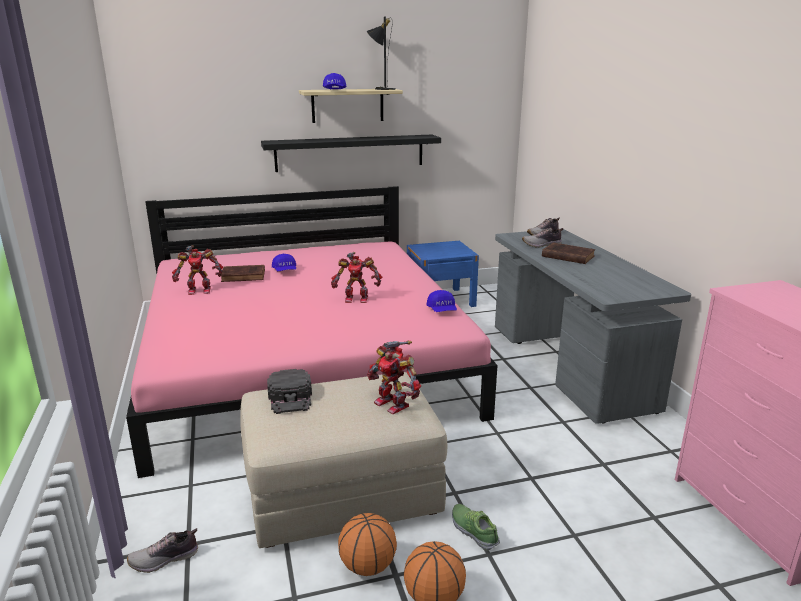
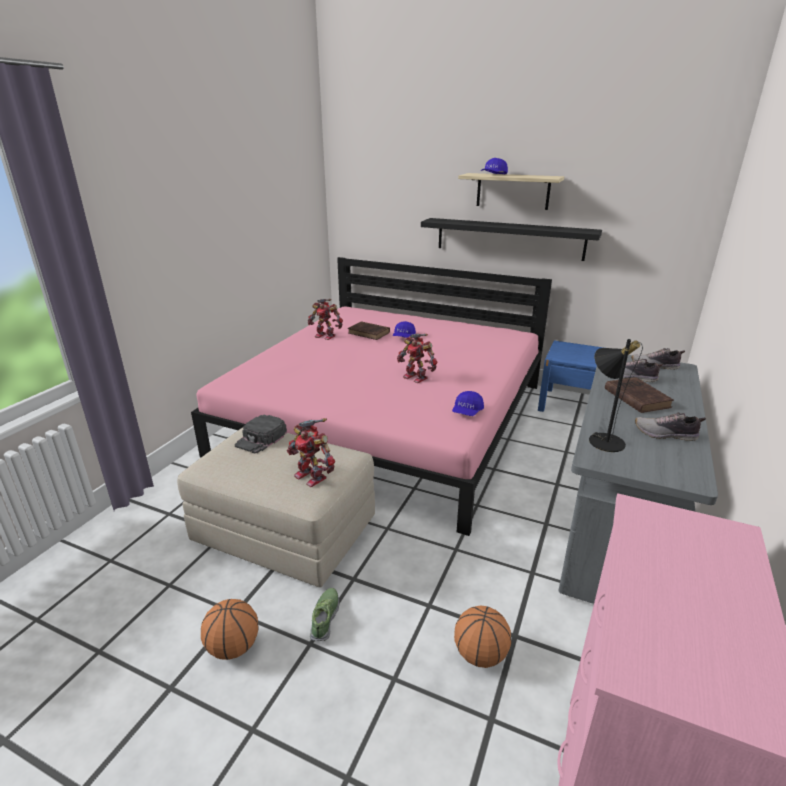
camera: 40 degrees right, 5 degrees up
shoe [127,528,198,573] -> shoe moved to [635,412,706,441]
basketball [338,513,397,576] -> basketball moved to [454,605,511,668]
black table lamp [367,16,396,90] -> black table lamp moved to [589,339,643,452]
toy robot [367,341,421,414] -> toy robot turned 45 degrees counterclockwise [287,418,335,487]

